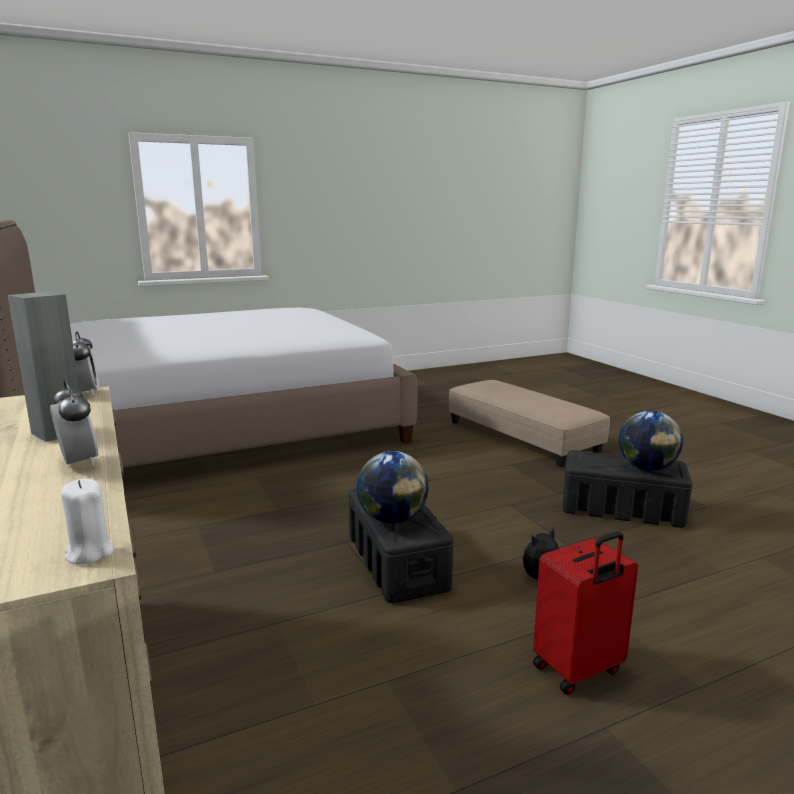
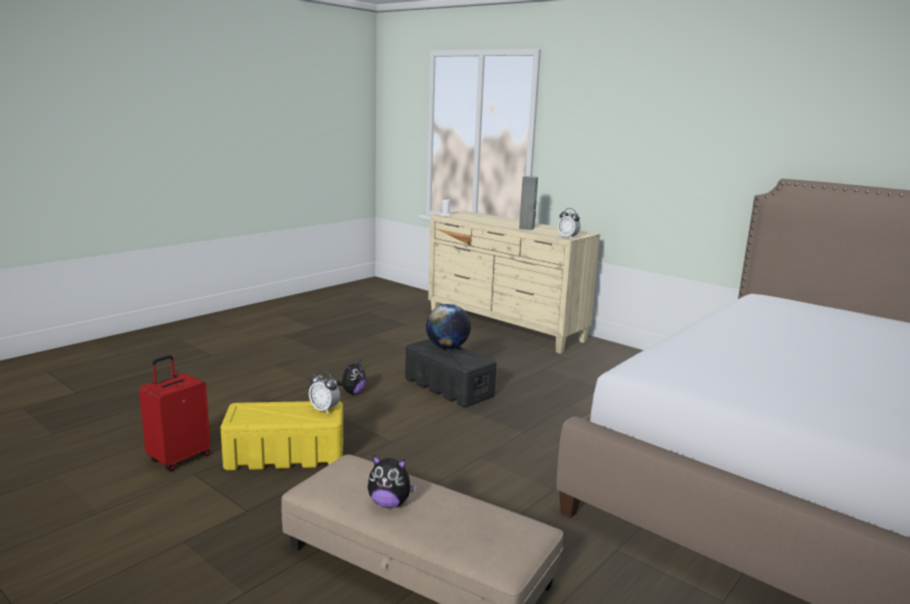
camera: 155 degrees right, 0 degrees up
alarm clock [50,380,98,467] -> alarm clock moved to [309,371,340,414]
red suitcase [533,532,638,695] -> red suitcase moved to [139,355,211,471]
black storage box [562,450,692,528] -> yellow storage box [221,401,343,471]
globe [619,411,683,471] -> none
none -> plush toy [368,455,417,508]

